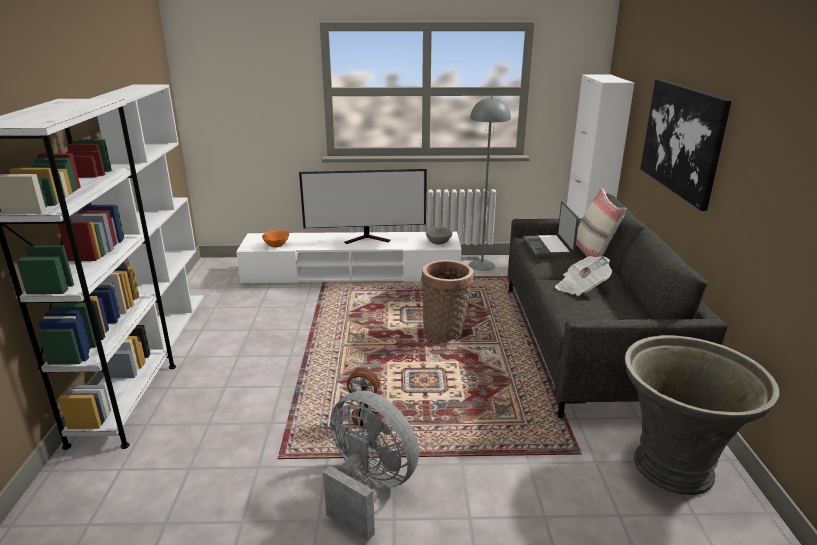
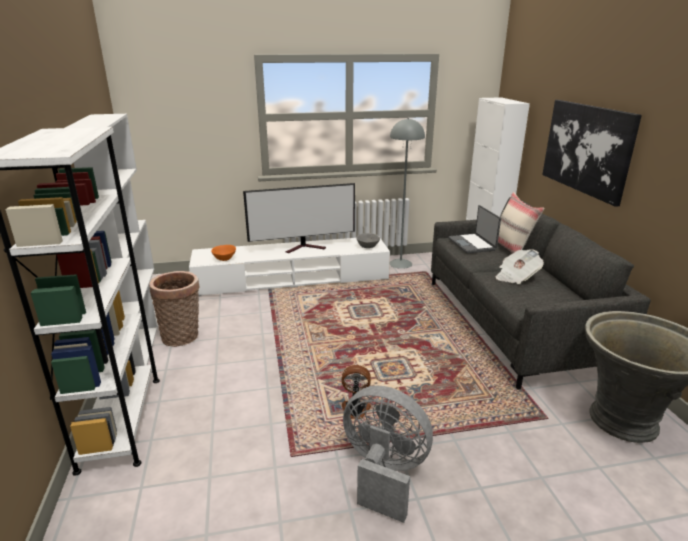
camera: 10 degrees left, 0 degrees up
basket [421,260,473,342] -> basket moved to [149,271,200,347]

